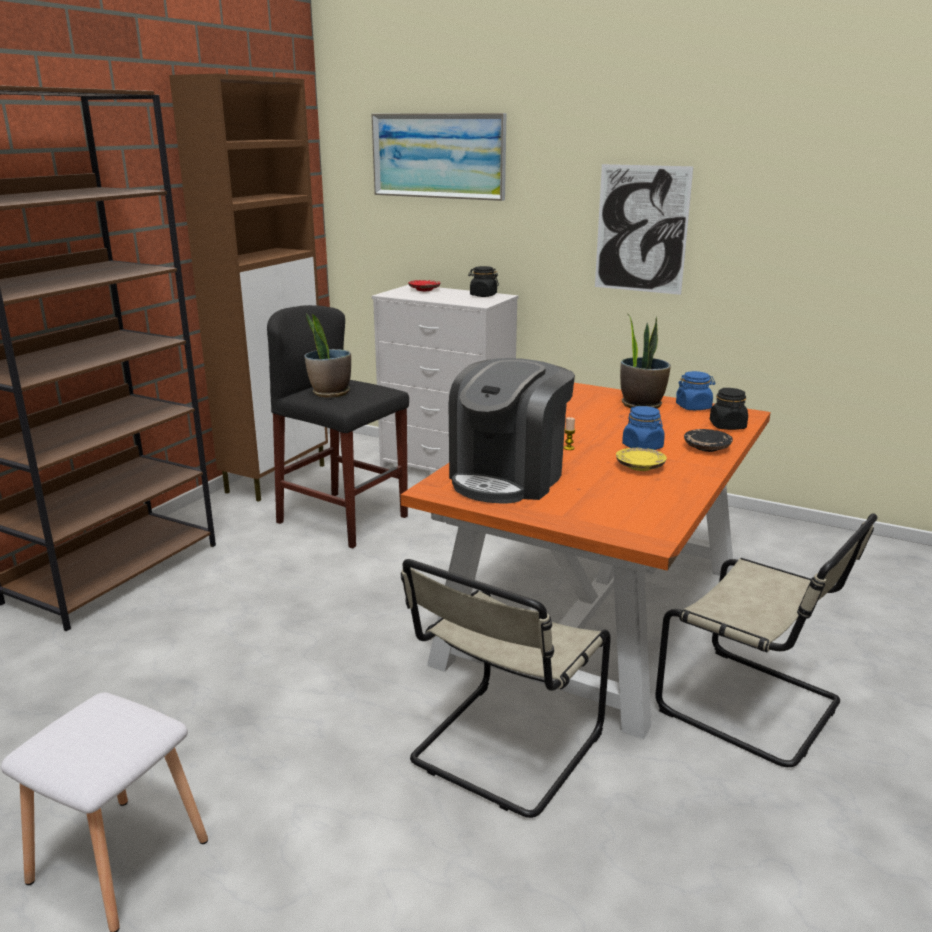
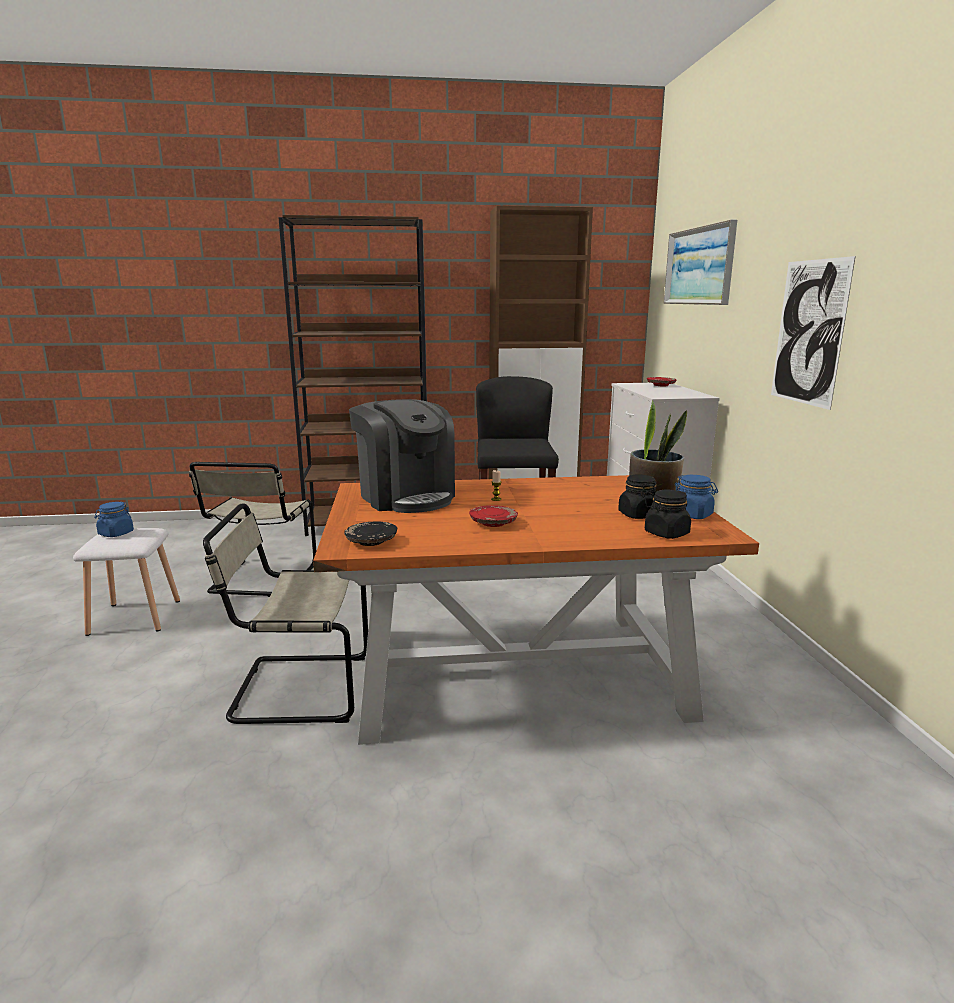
camera: 55 degrees right, 5 degrees down
potted plant [305,313,351,398] -> none
coffee machine [448,358,575,503] -> coffee machine turned 120 degrees counterclockwise [349,399,455,513]
black jar [468,266,499,297] -> black jar moved to [618,475,657,519]
yellow plate [616,448,667,471] -> red plate [469,505,518,527]
blue jar [622,406,665,450] -> blue jar moved to [94,502,134,537]
beige chair [656,514,877,767] -> beige chair moved to [189,462,316,597]
black plate [684,429,733,452] -> black plate moved to [344,521,397,546]

